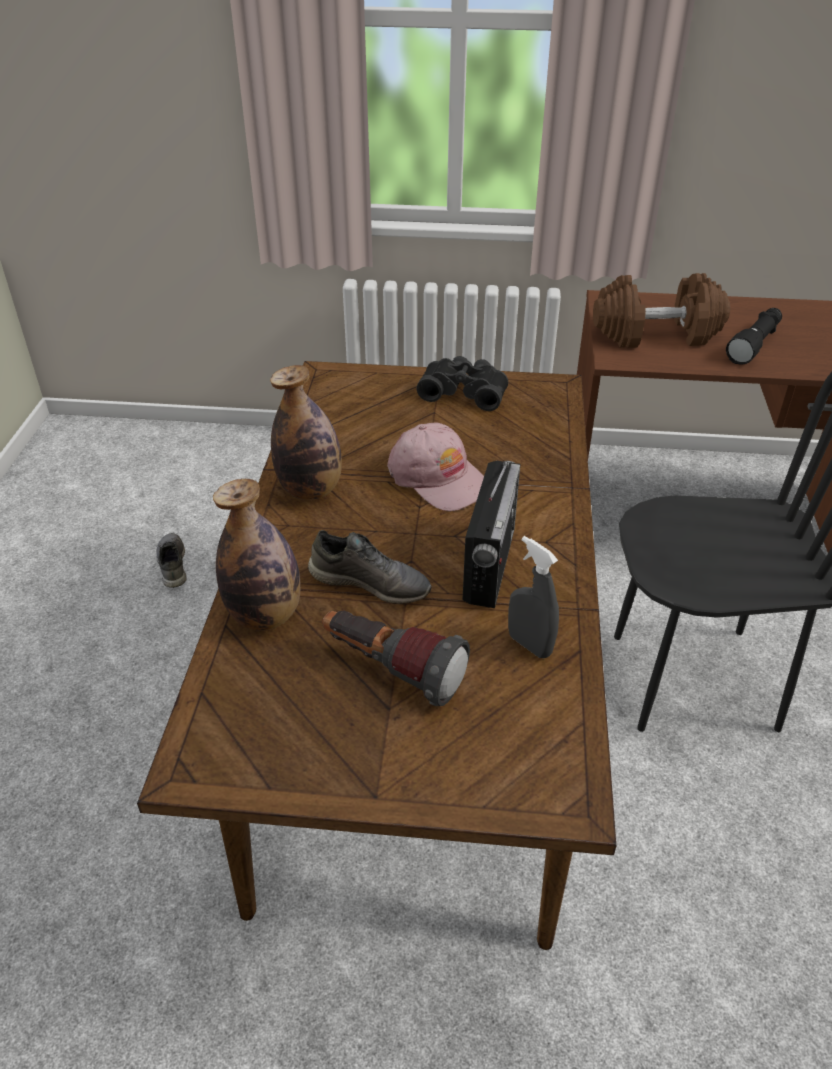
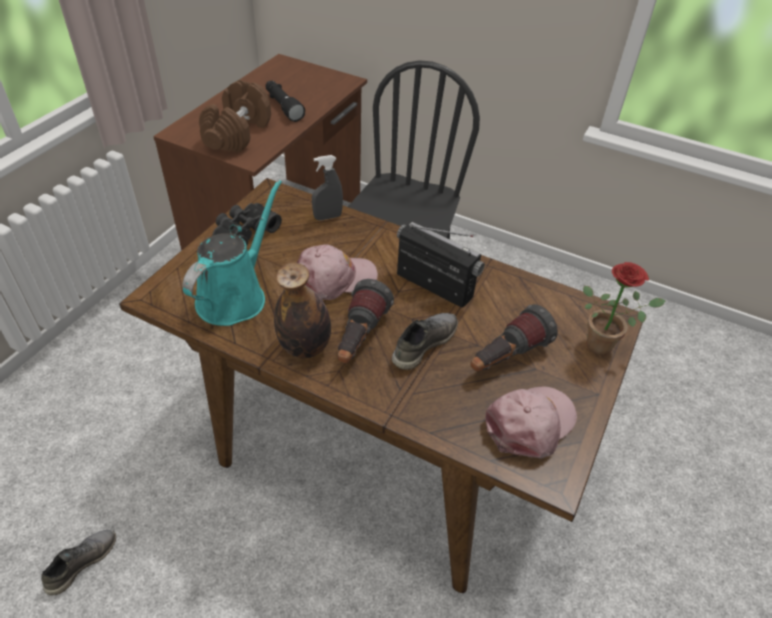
camera: 70 degrees left, 5 degrees up
grey shoe [156,533,187,588] -> grey shoe turned 120 degrees clockwise [41,530,116,595]
bottle [213,479,301,630] -> none
grey spray bottle [508,536,559,658] -> grey spray bottle moved to [312,155,343,220]
none -> turquoise watering can [182,180,282,326]
none -> flashlight [338,279,394,363]
none -> pink cap [485,387,577,459]
none -> potted plant [583,262,666,355]

